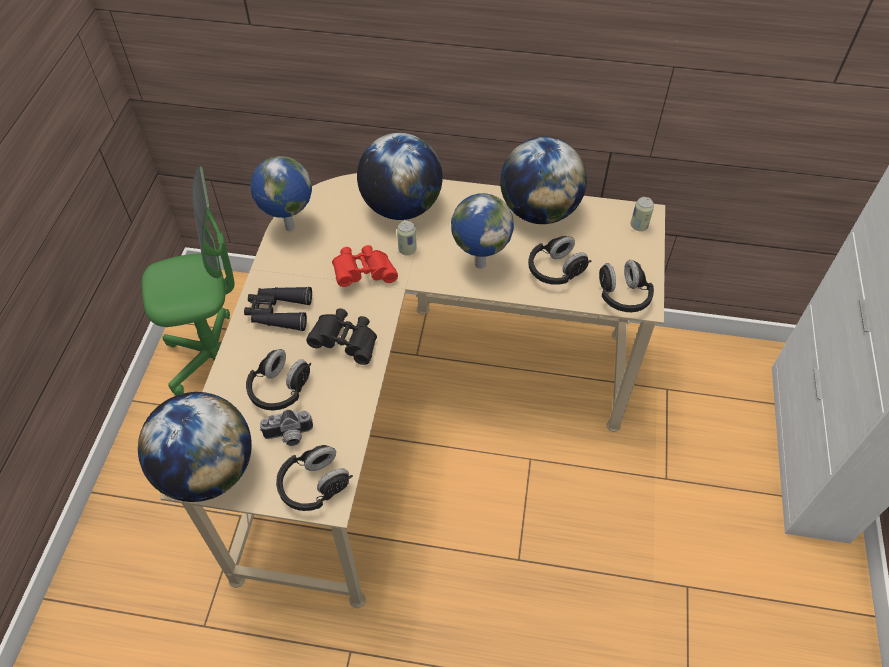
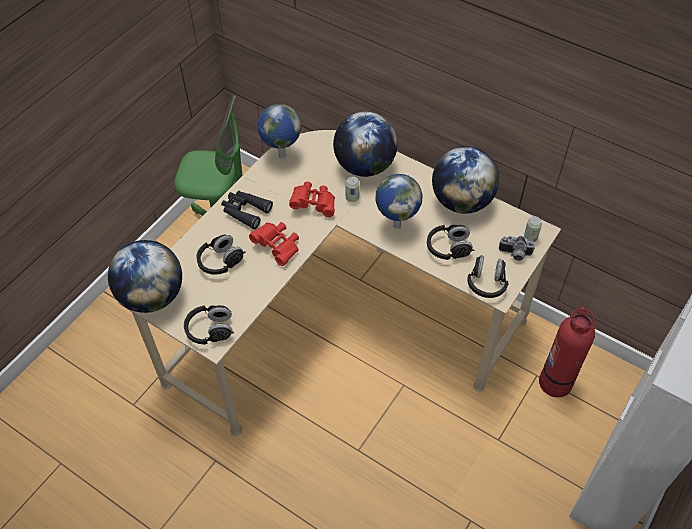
camera: 25 degrees right, 0 degrees up
camera [260,410,313,446] -> camera moved to [499,236,535,261]
black binoculars [306,308,377,365] -> red binoculars [249,222,299,266]
none -> fire extinguisher [539,307,595,398]

